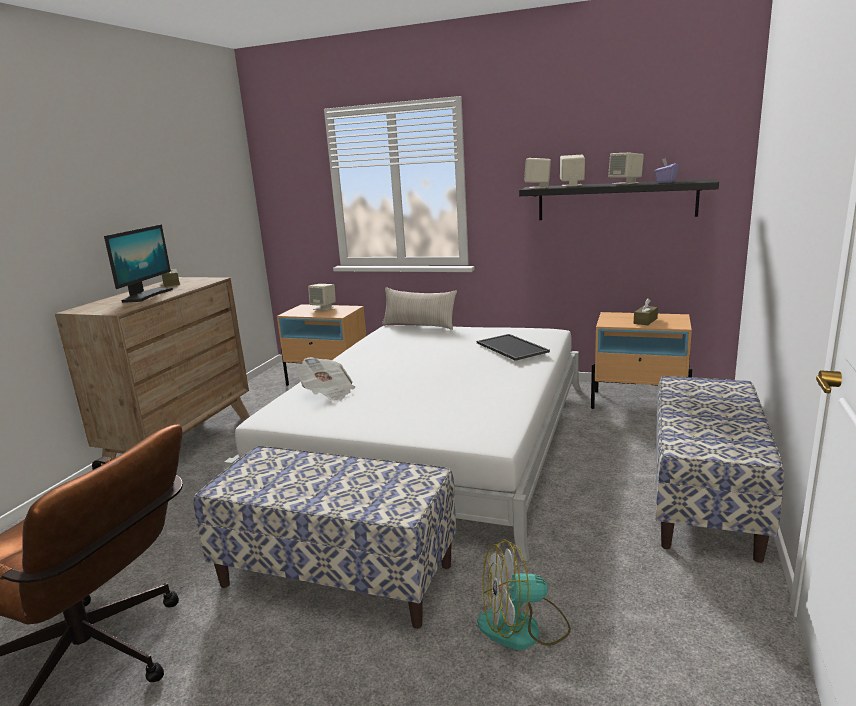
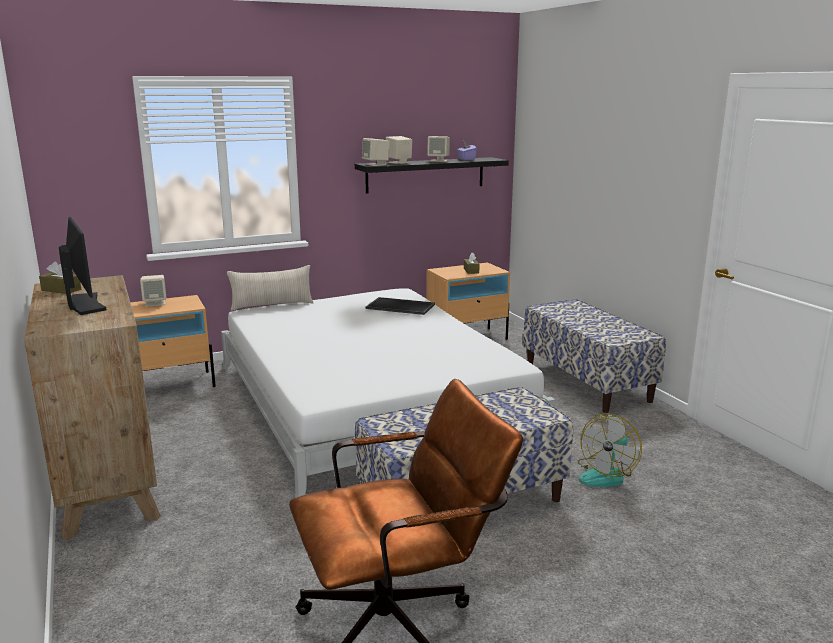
camera: 45 degrees left, 0 degrees up
newspaper [296,357,355,402] -> none

